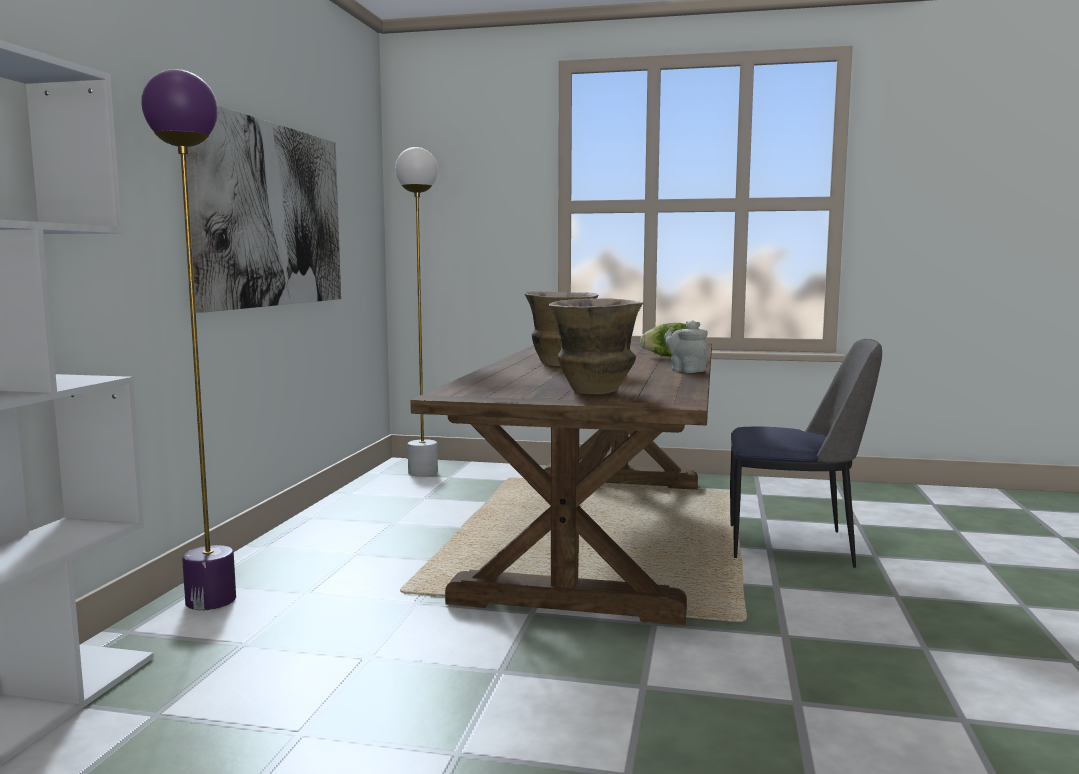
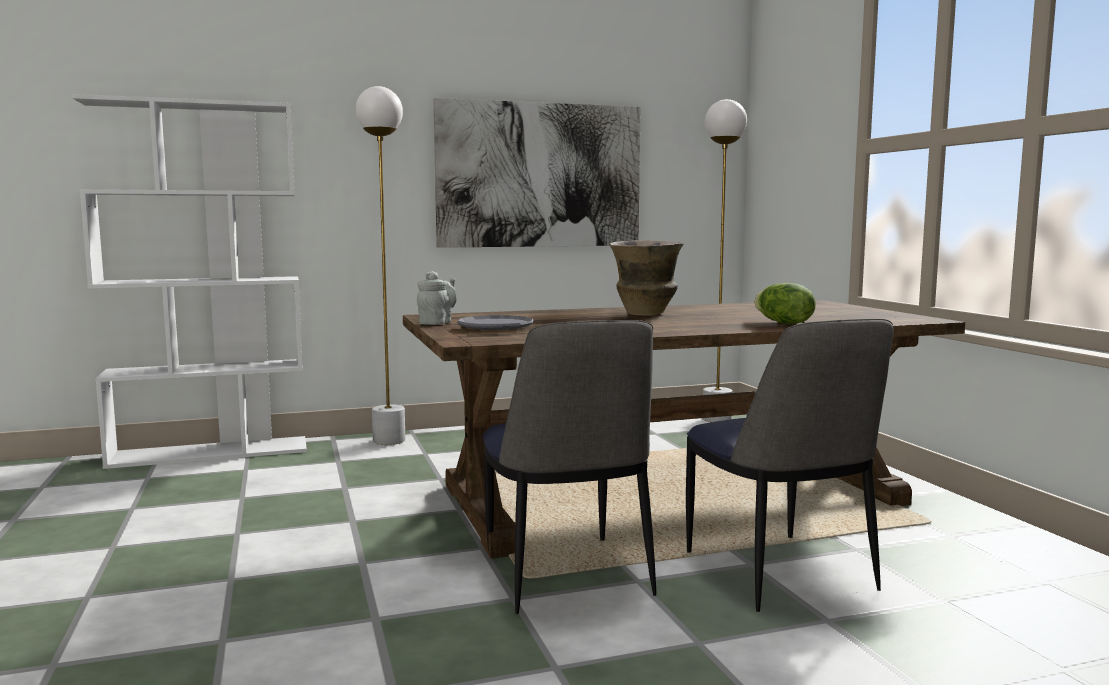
camera: 60 degrees right, 0 degrees up
purple floor lamp [141,69,236,610] -> white floor lamp [355,86,405,445]
vase [549,298,643,394] -> grey plate [457,315,534,330]
grey teapot [664,320,708,373] -> grey teapot moved to [417,271,457,325]
none -> chair [483,320,656,614]

